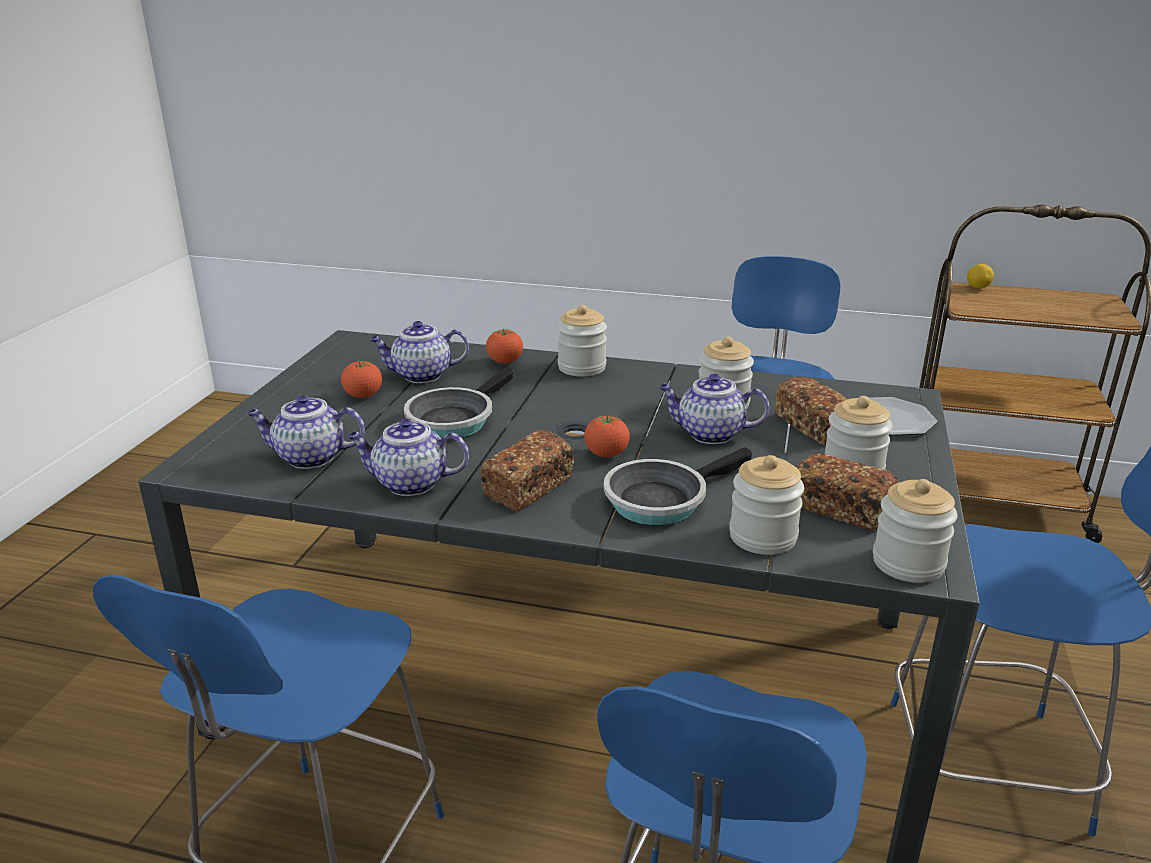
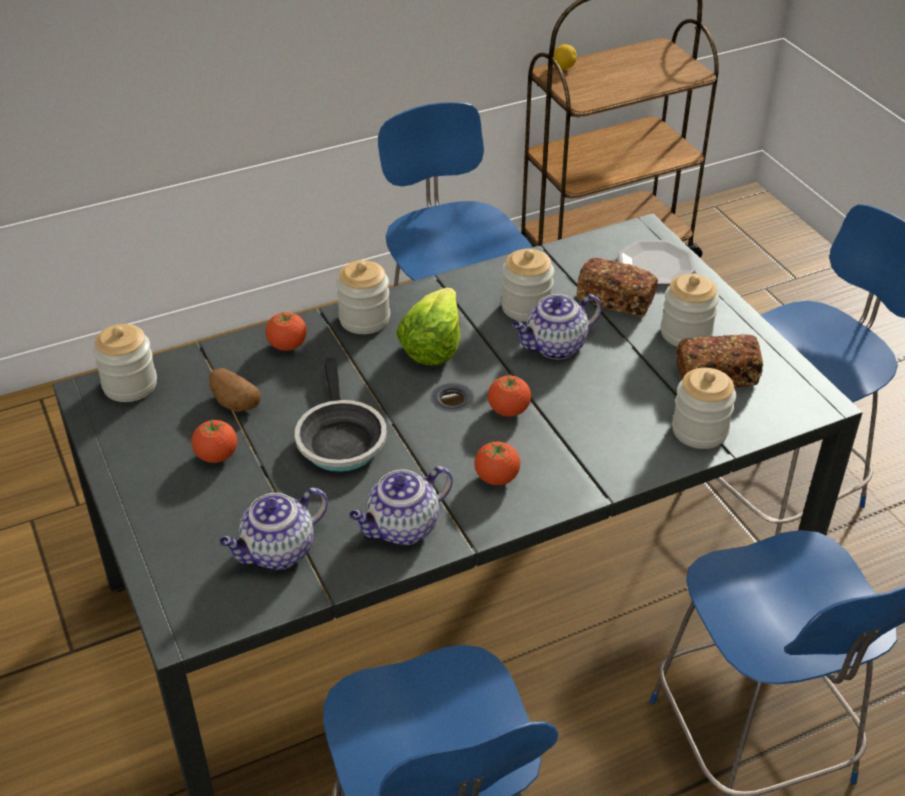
camera: 40 degrees left, 15 degrees up
teapot [370,321,469,383] -> potato [209,368,261,412]
bread [481,430,574,511] -> tomato [474,442,520,485]
frying pan [603,447,752,525] -> none
jar [873,479,958,583] -> jar moved to [93,324,157,402]
none -> lettuce [396,287,460,365]

